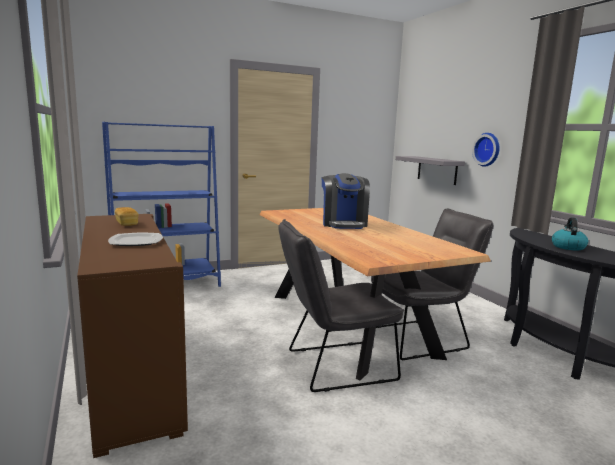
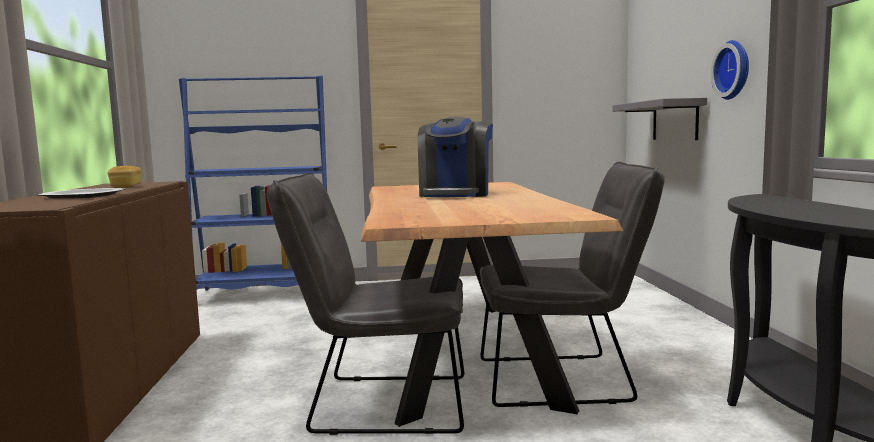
camera: 20 degrees right, 5 degrees down
kettle [552,217,588,250] -> none

